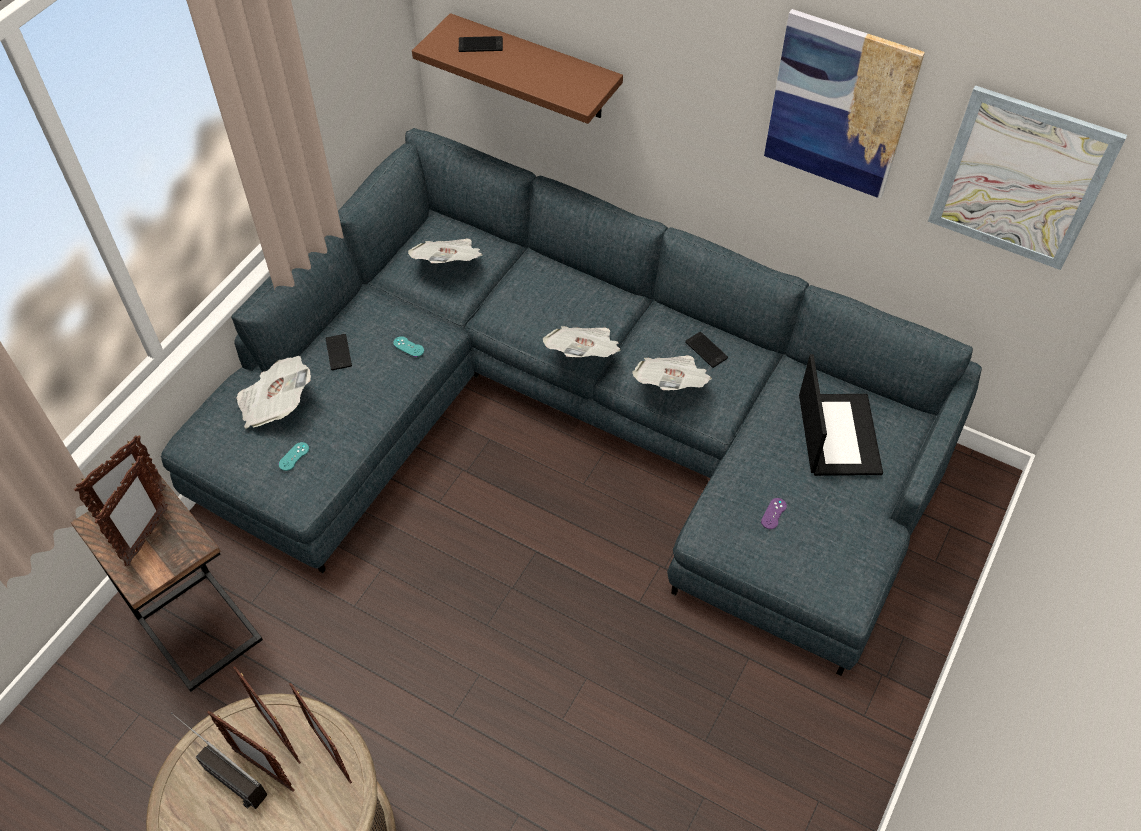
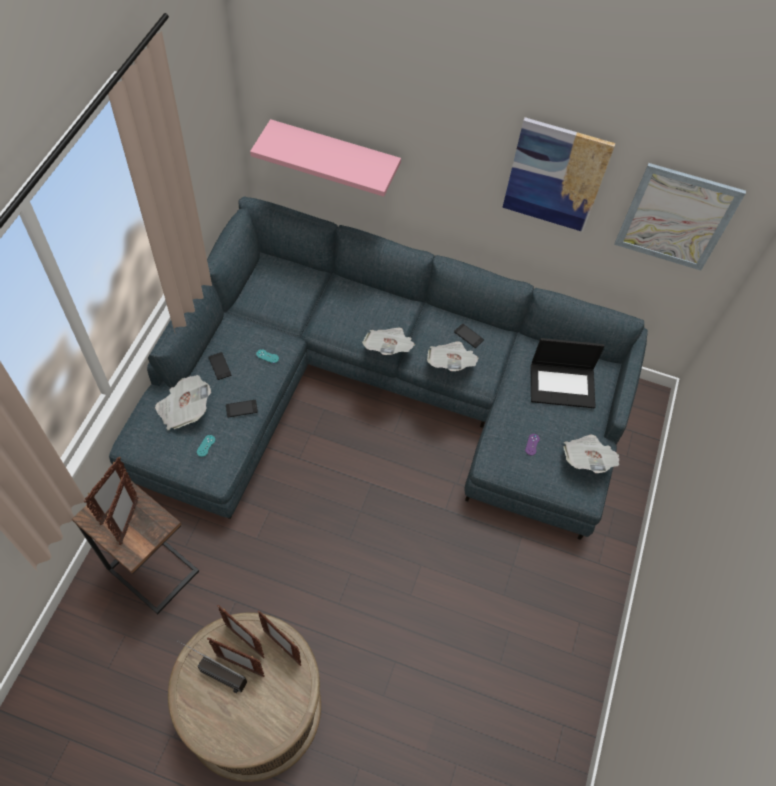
camera: 15 degrees left, 5 degrees up
newspaper [408,238,483,263] -> newspaper moved to [564,434,619,473]
brown shelf [412,13,623,124] -> pink shelf [250,119,401,197]
phone [459,36,503,52] -> phone moved to [226,400,258,417]
laptop [799,354,883,476] -> laptop turned 105 degrees clockwise [531,338,605,408]

